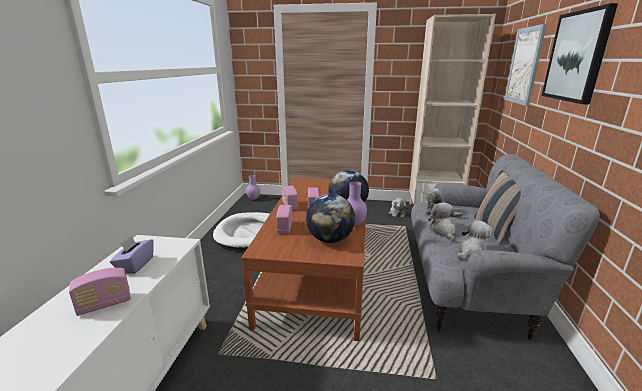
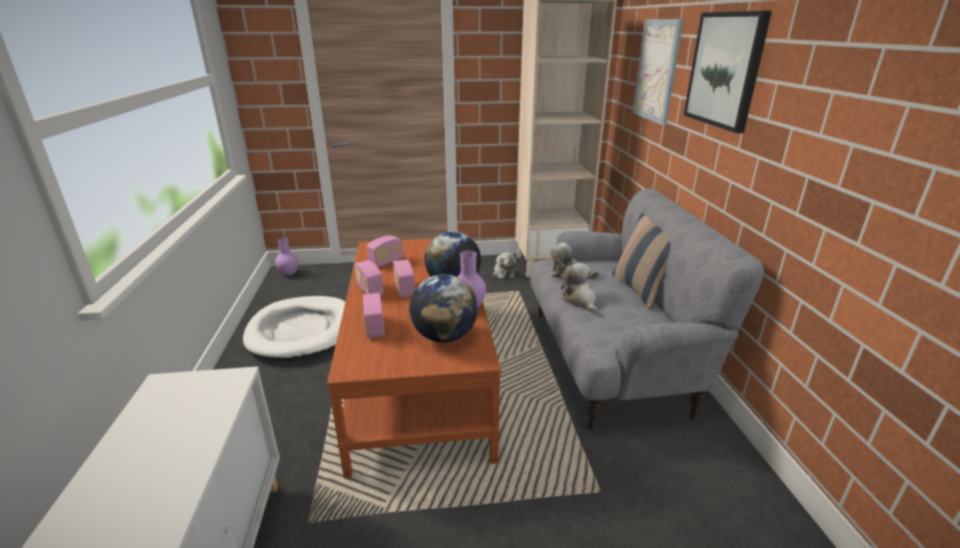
camera: 15 degrees left, 5 degrees up
radio [69,268,131,316] -> radio moved to [367,236,403,267]
purple tissue box [110,235,154,274] -> none
plush toy [457,220,492,260] -> none

